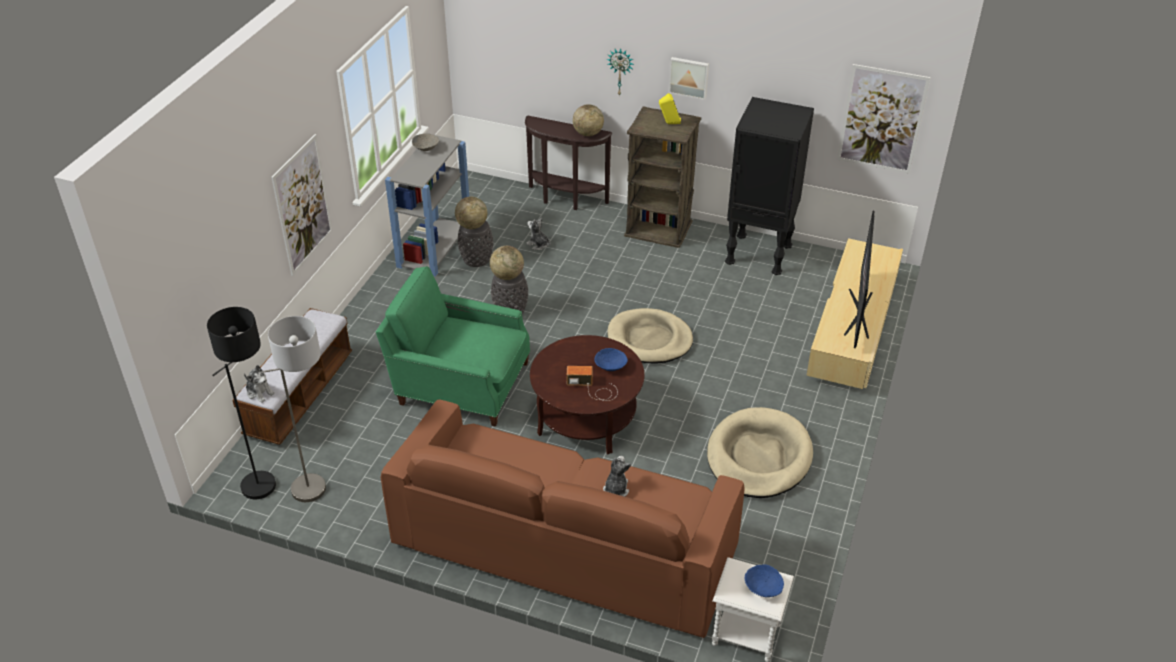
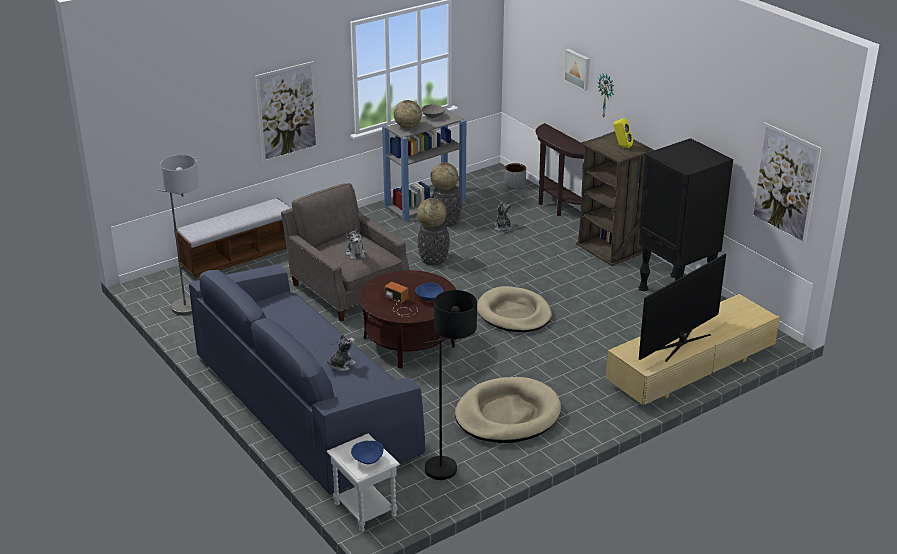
camera: 35 degrees right, 10 degrees down
black floor lamp [207,307,276,499] -> black floor lamp moved to [425,290,477,480]
plush toy [244,365,275,403] -> plush toy moved to [346,228,365,260]
green armchair [376,266,530,427] -> grey armchair [281,183,410,321]
brown sofa [381,399,745,638] -> blue sofa [189,265,425,494]
globe [573,104,604,136] -> globe moved to [394,100,422,129]
picture [669,57,709,100] -> picture moved to [564,49,590,91]
none -> grey planter [504,163,526,189]

